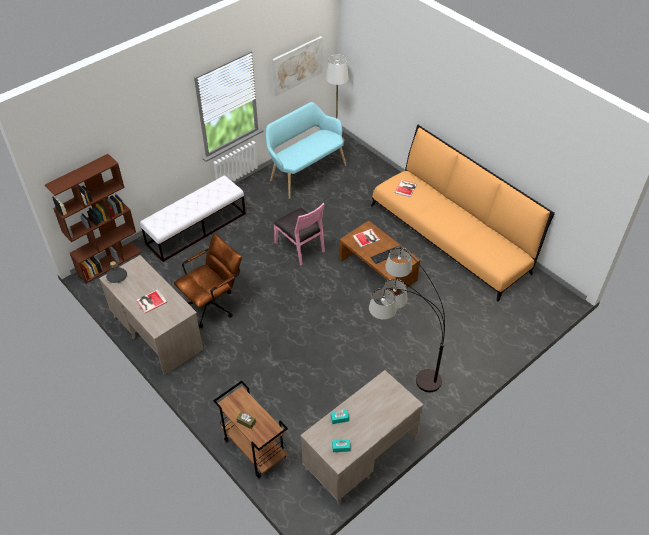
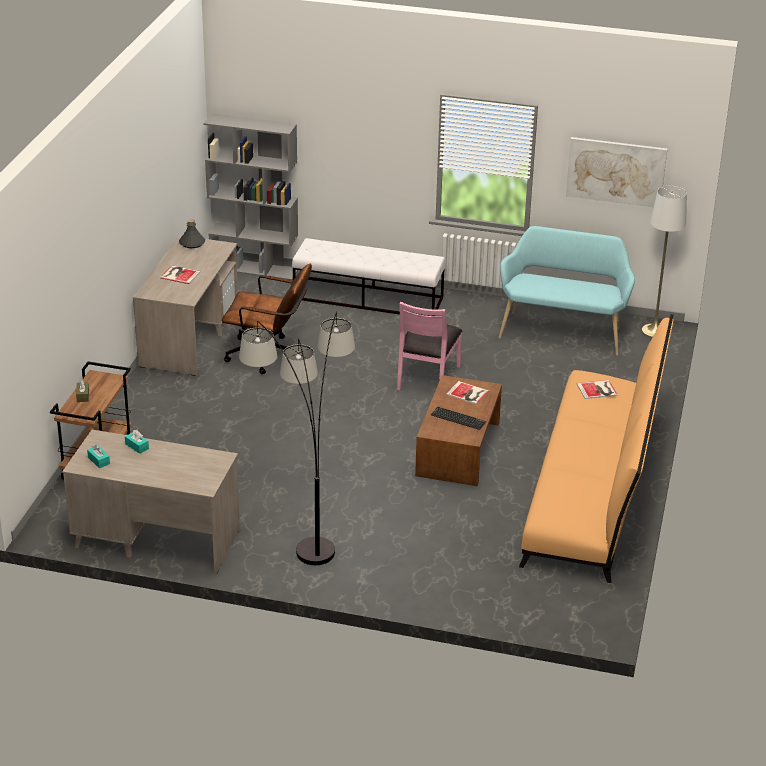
camera: 55 degrees right, 15 degrees down
brown bookcase [45,154,141,283] -> grey bookcase [203,113,298,280]

